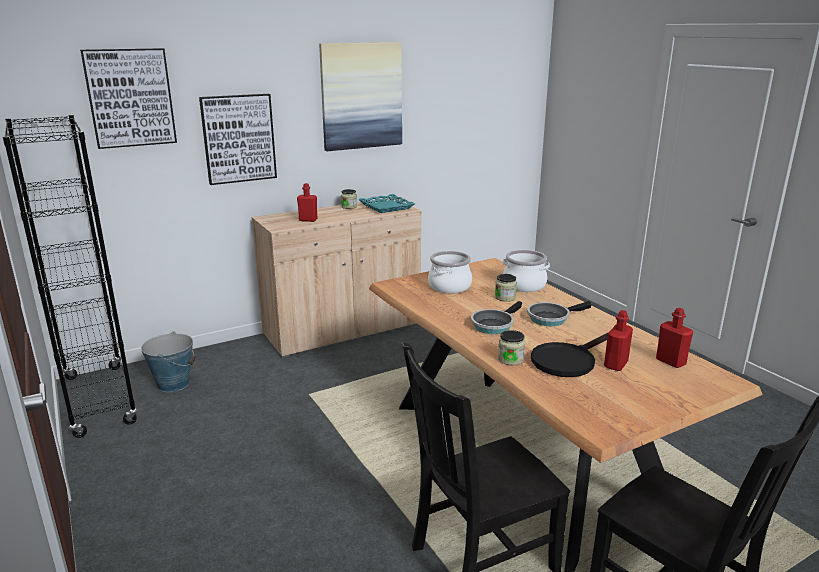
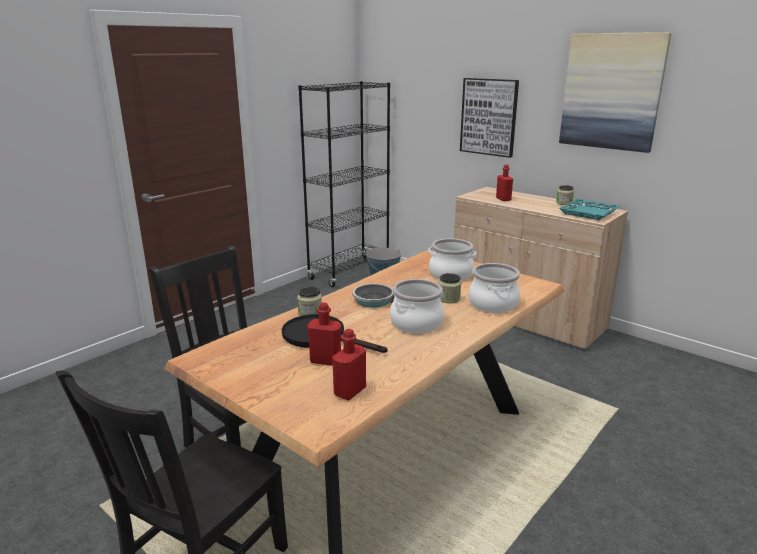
camera: 70 degrees right, 0 degrees up
picture [80,48,177,149] -> none
frying pan [527,301,592,326] -> cooking pot [390,279,444,334]

